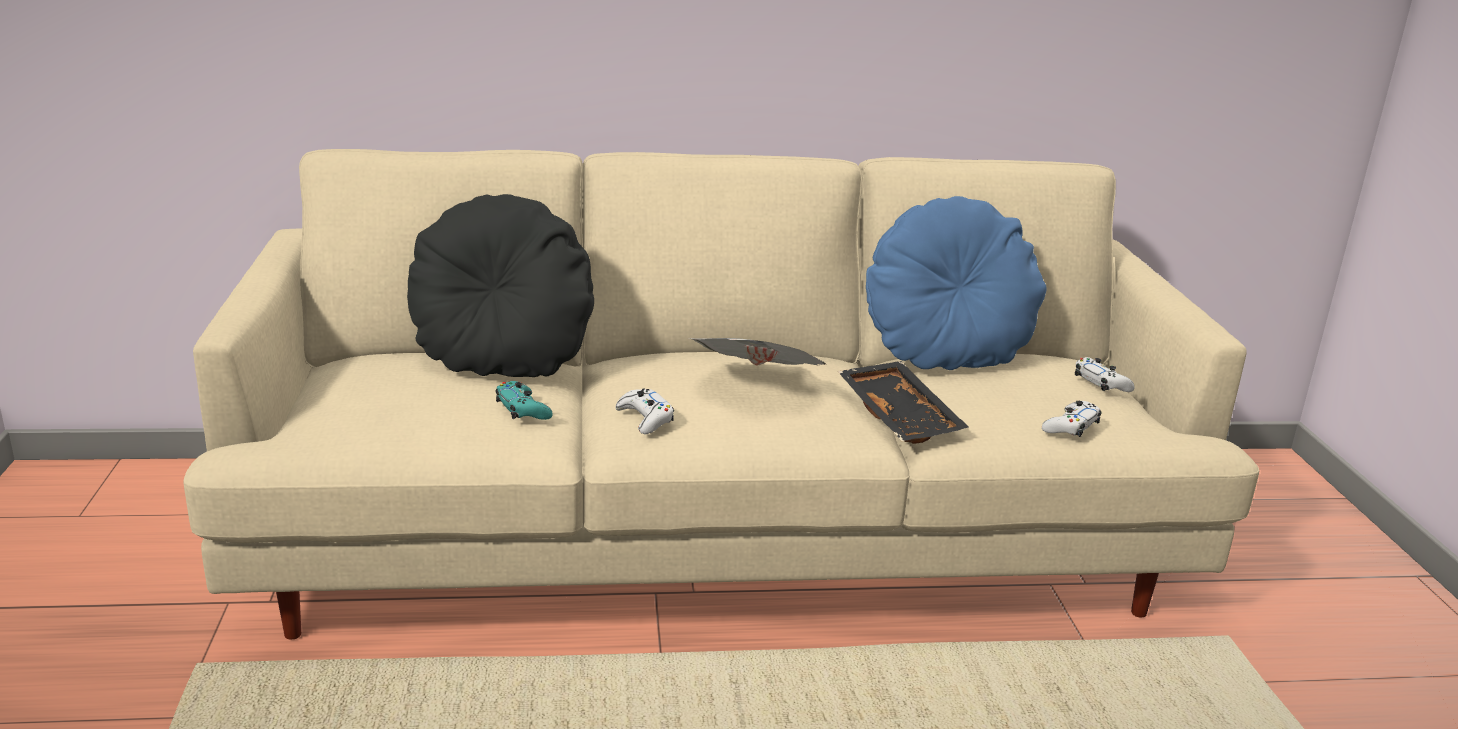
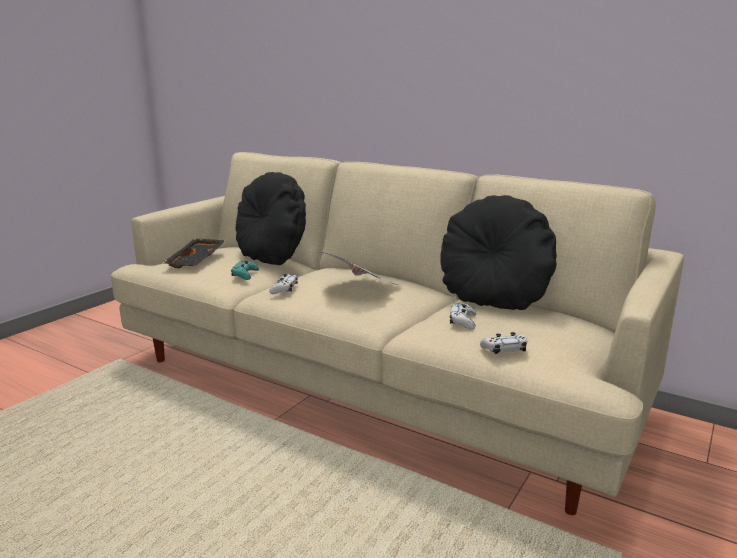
camera: 40 degrees right, 5 degrees down
black tray [838,361,969,444] -> black tray moved to [163,239,226,268]
blue pillow [866,196,1047,370] -> black pillow [440,195,557,310]
white game controller [1075,357,1135,392] -> white game controller moved to [450,303,476,330]

